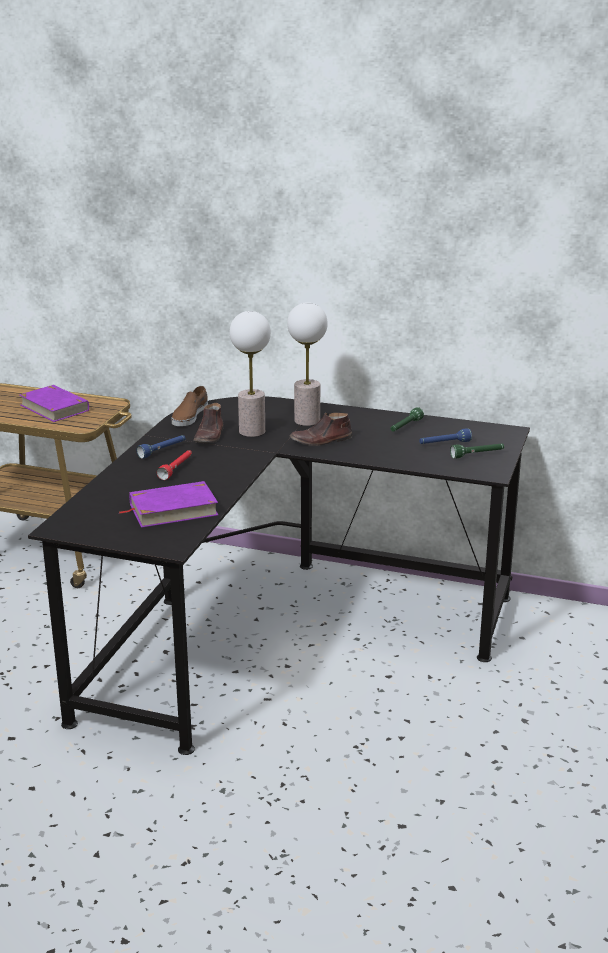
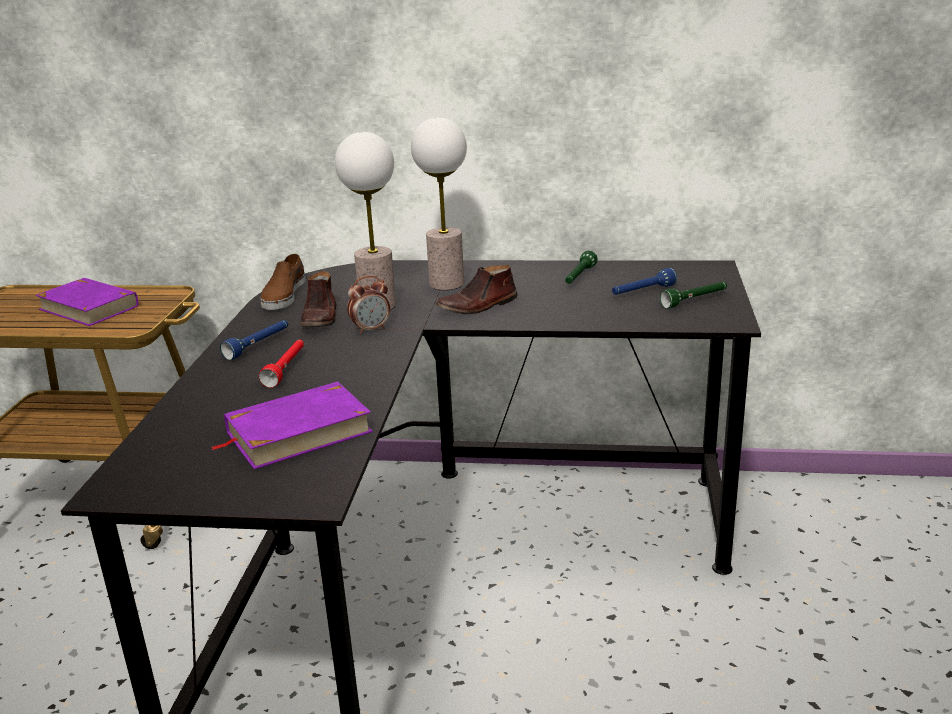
camera: 10 degrees left, 0 degrees up
none -> alarm clock [347,276,390,334]

